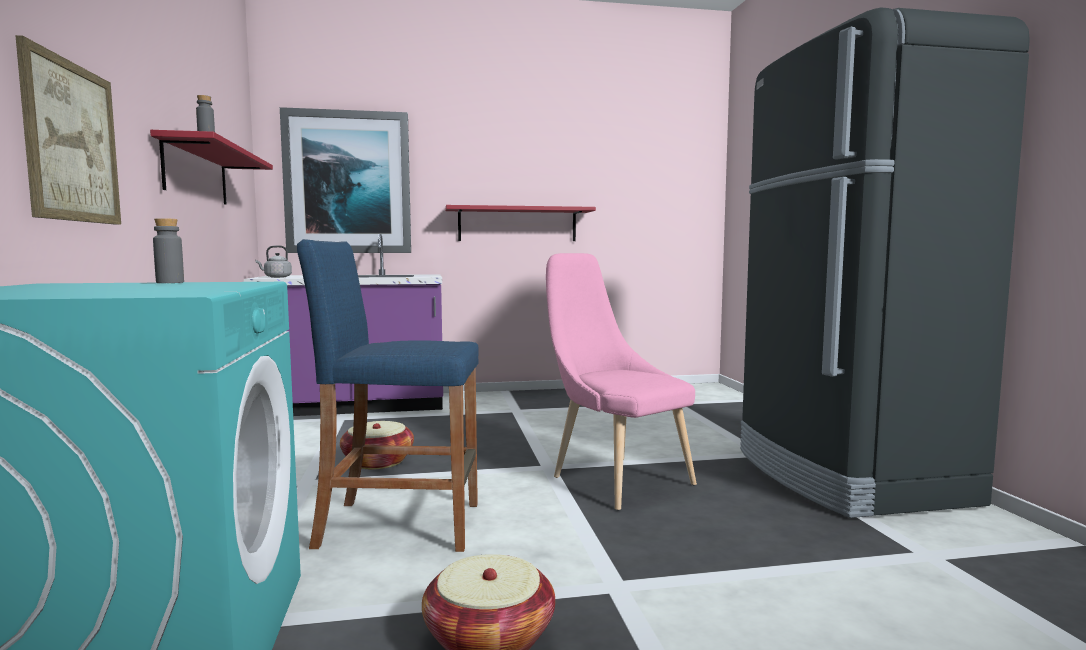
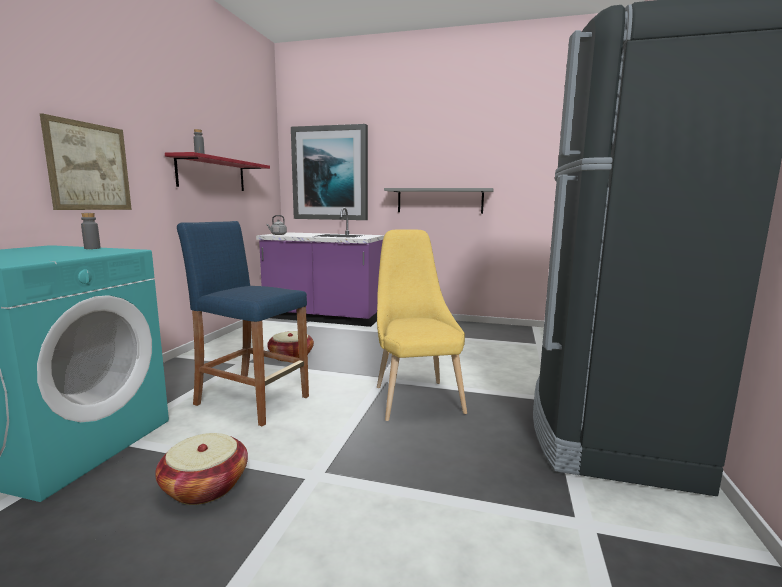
camera: 25 degrees right, 5 degrees up
red shelf [445,205,596,241] -> grey shelf [384,188,494,214]
pink chair [546,253,697,510] -> yellow chair [377,230,467,421]

